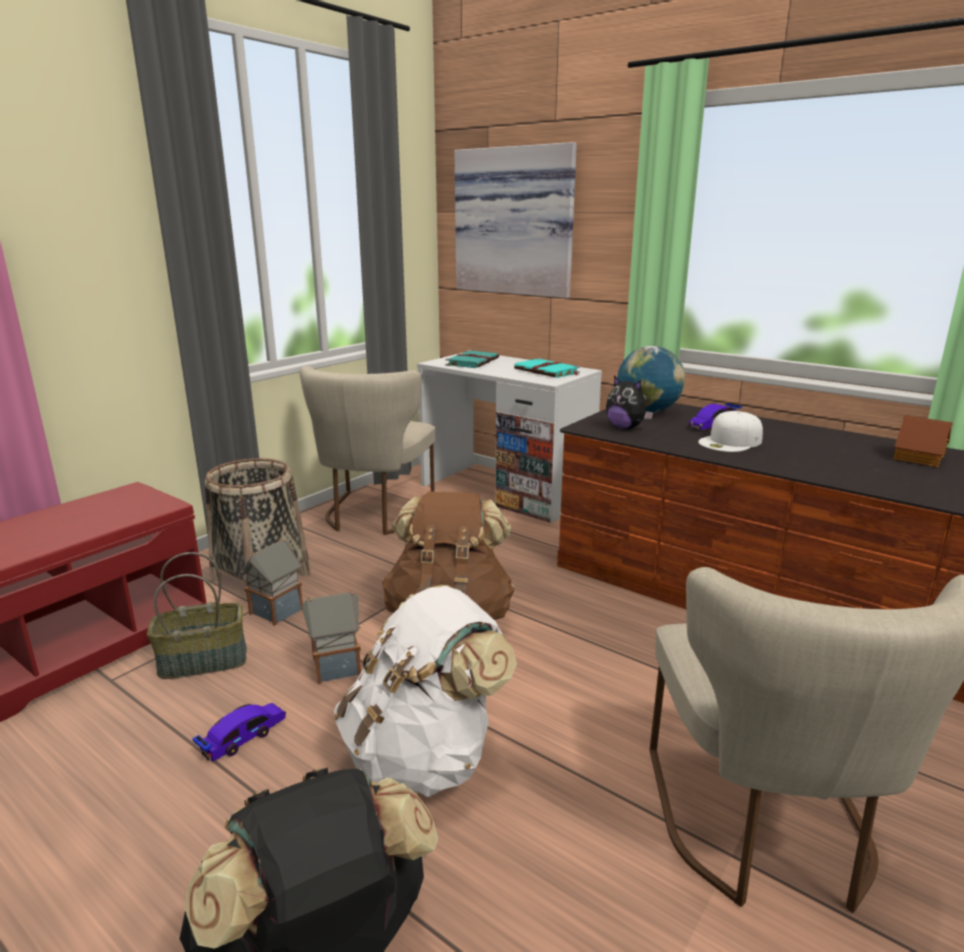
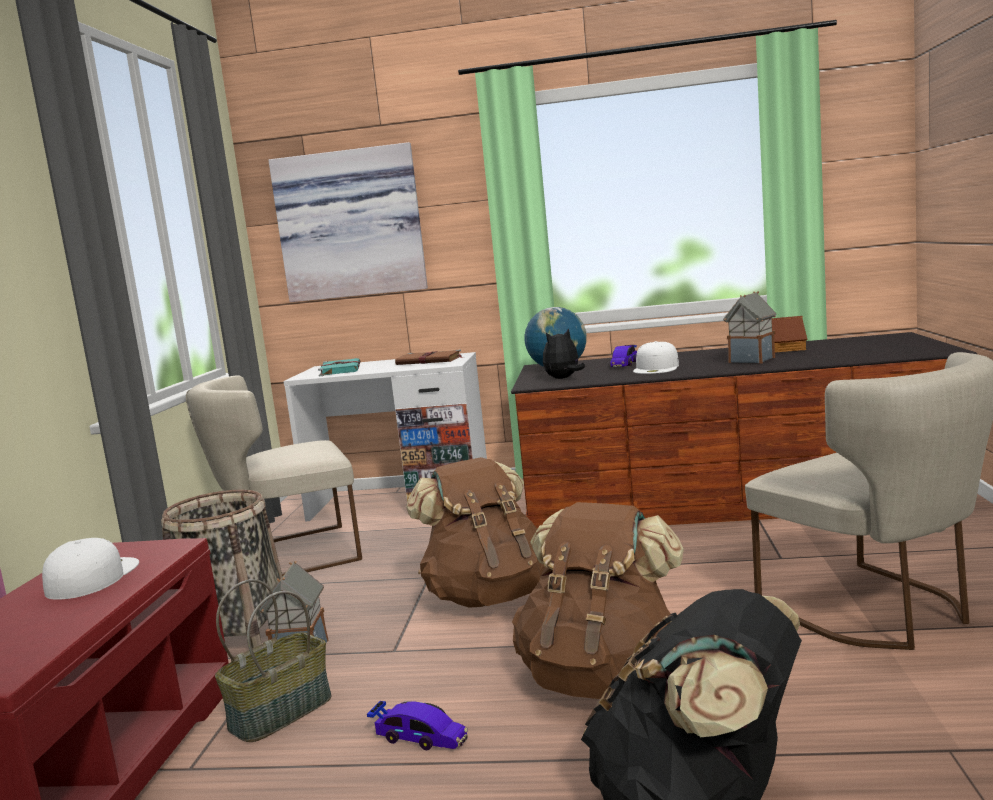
camera: 30 degrees left, 10 degrees down
toy car [193,703,286,762] -> toy car turned 105 degrees clockwise [367,701,468,750]
beige chair [300,366,435,535] -> beige chair turned 90 degrees clockwise [186,375,362,576]
toy house [302,590,361,684] -> toy house moved to [723,291,776,364]
white backpack [334,585,517,796] -> brown backpack [512,502,684,699]
turquoise book [514,358,580,378] -> brown book [395,350,463,365]
plush toy [606,376,653,429] -> plush toy turned 135 degrees clockwise [543,328,585,379]
none -> white cap [42,538,139,600]

